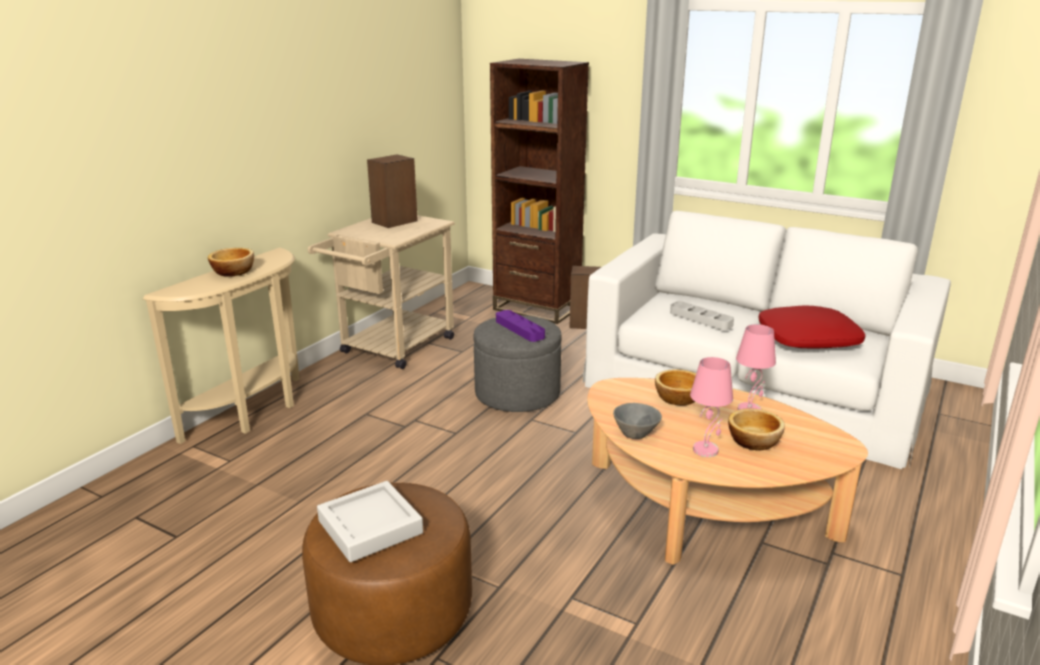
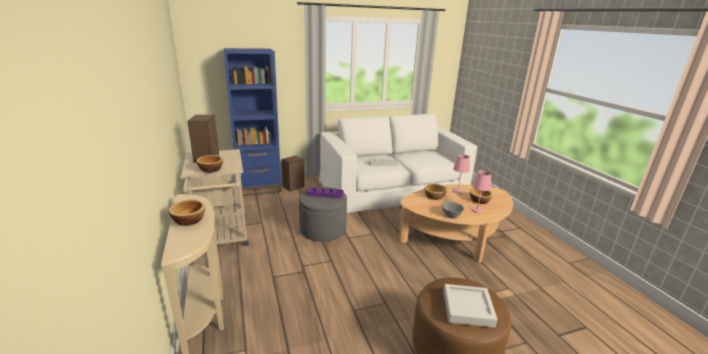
camera: 50 degrees left, 0 degrees up
brown bookcase [490,59,589,324] -> blue bookcase [223,48,282,196]
red pillow [758,306,865,348] -> none
none -> bowl [196,155,223,173]

